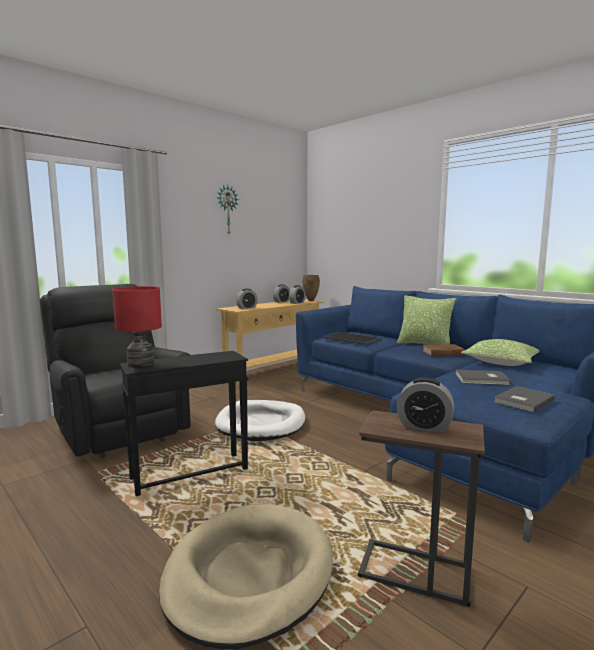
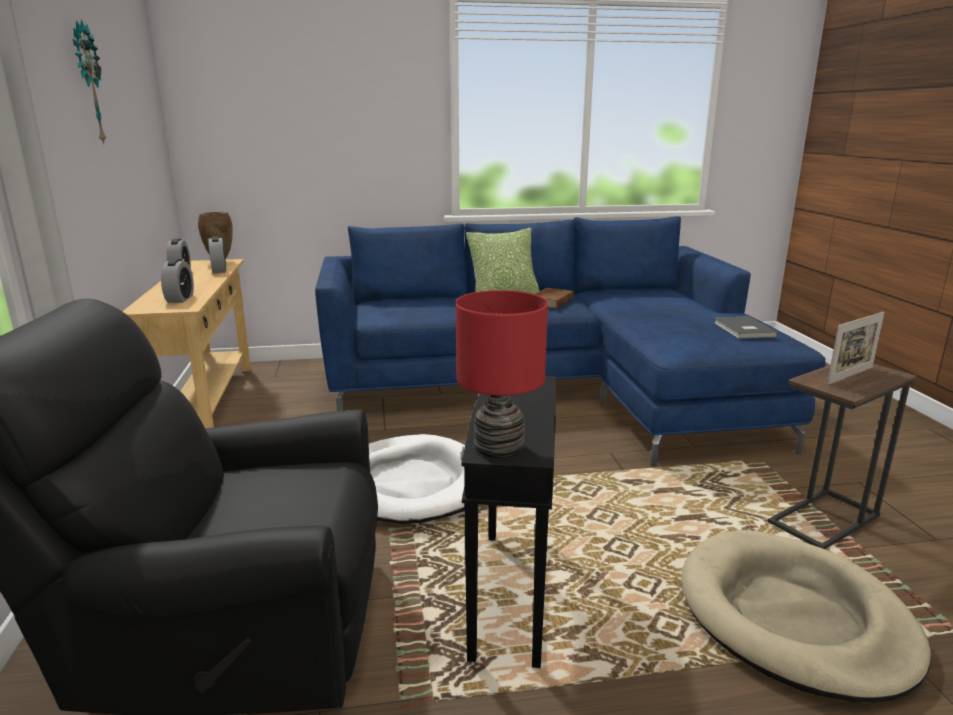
camera: 55 degrees left, 10 degrees up
tray [322,332,382,345] -> none
alarm clock [397,377,454,433] -> picture frame [827,312,885,384]
grey book [455,370,511,385] -> none
pillow [461,339,540,366] -> none

